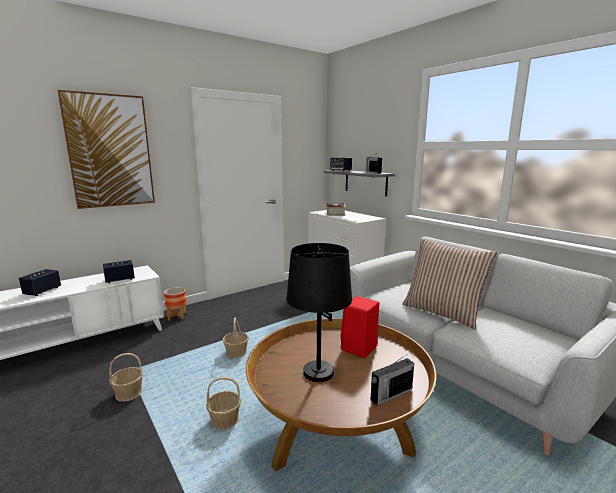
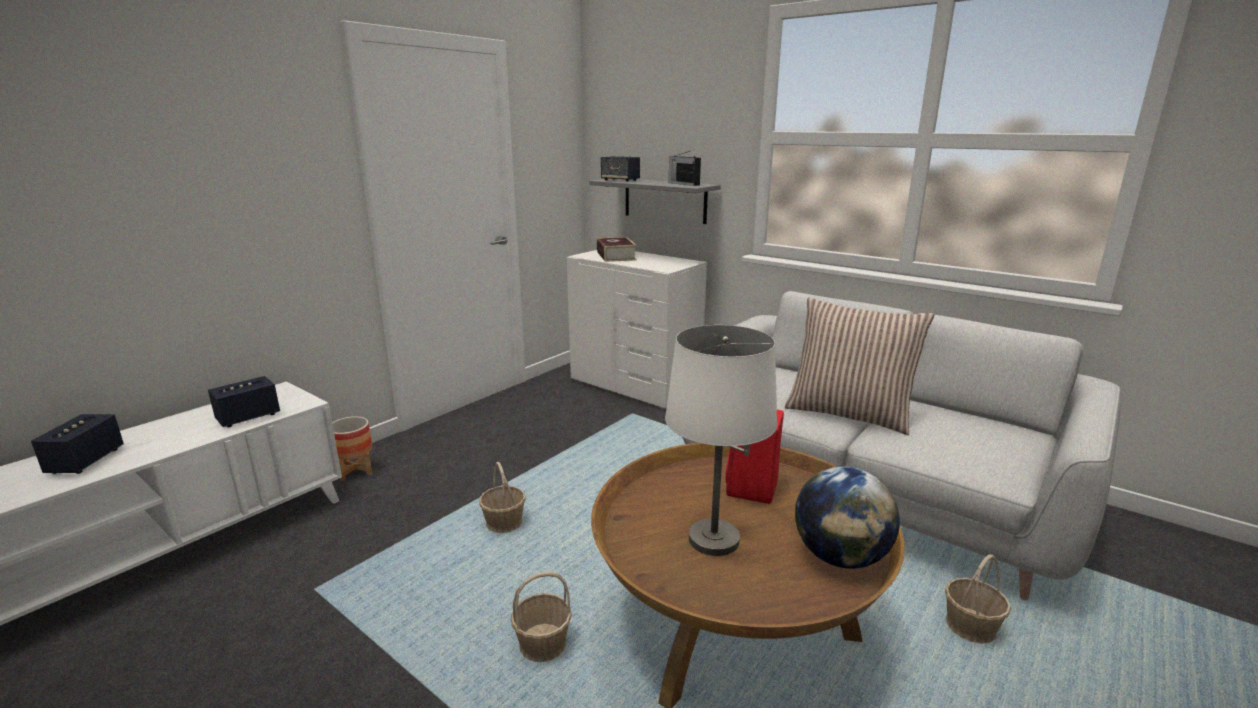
camera: 15 degrees left, 5 degrees up
picture [57,90,155,209] -> none
basket [109,353,143,402] -> basket moved to [945,554,1011,644]
black table lamp [286,243,352,382] -> white table lamp [665,325,777,556]
radio [371,355,414,406] -> globe [795,466,900,569]

